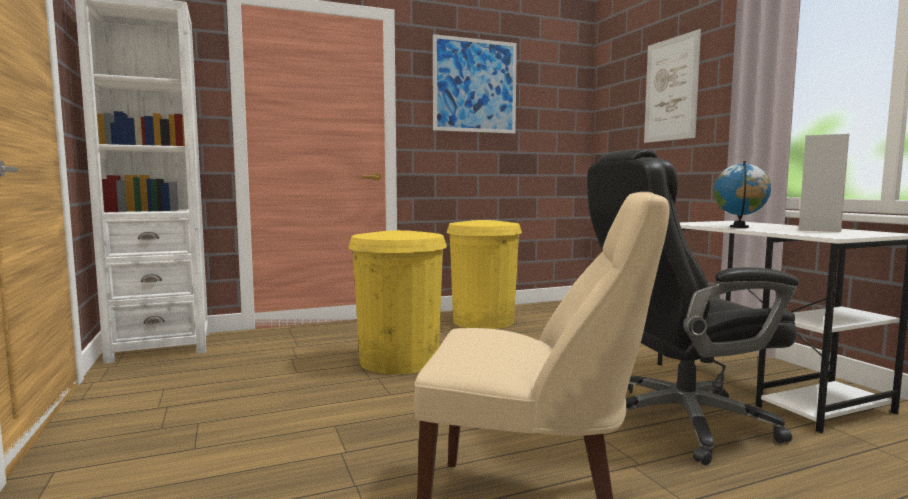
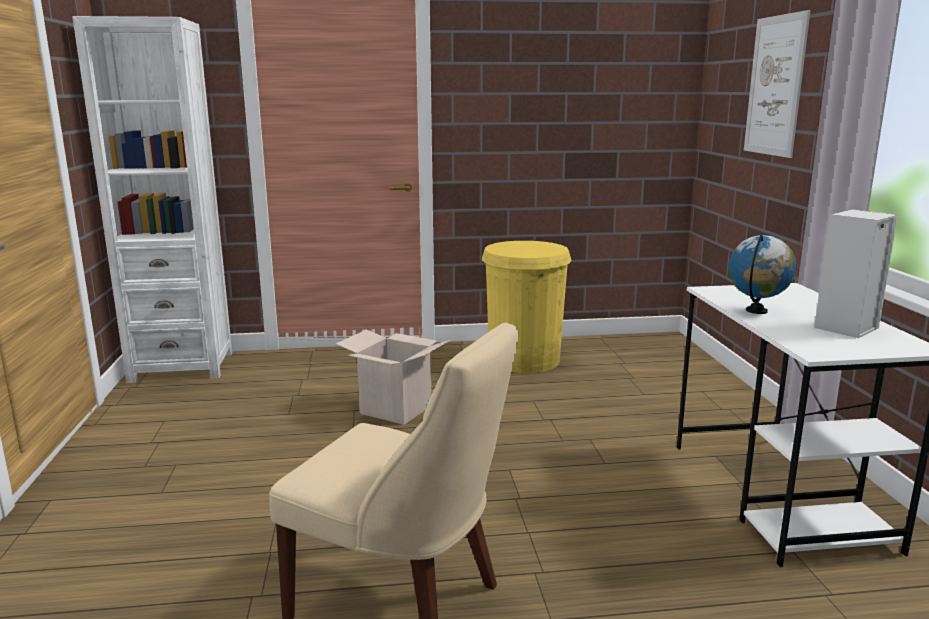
camera: 15 degrees right, 10 degrees up
yellow trash can [348,230,447,374] -> cardboard box [336,329,450,425]
picture [433,34,517,134] -> none
black office chair [587,149,799,466] -> none

